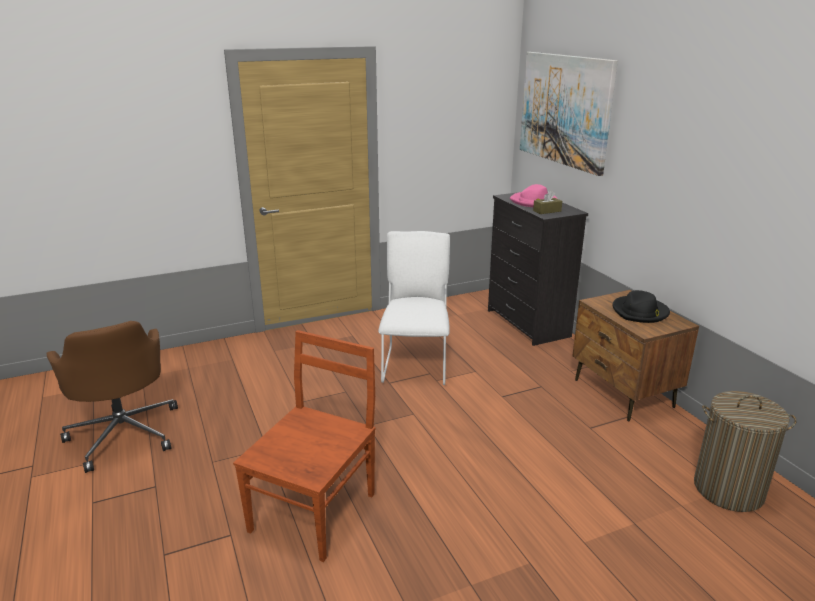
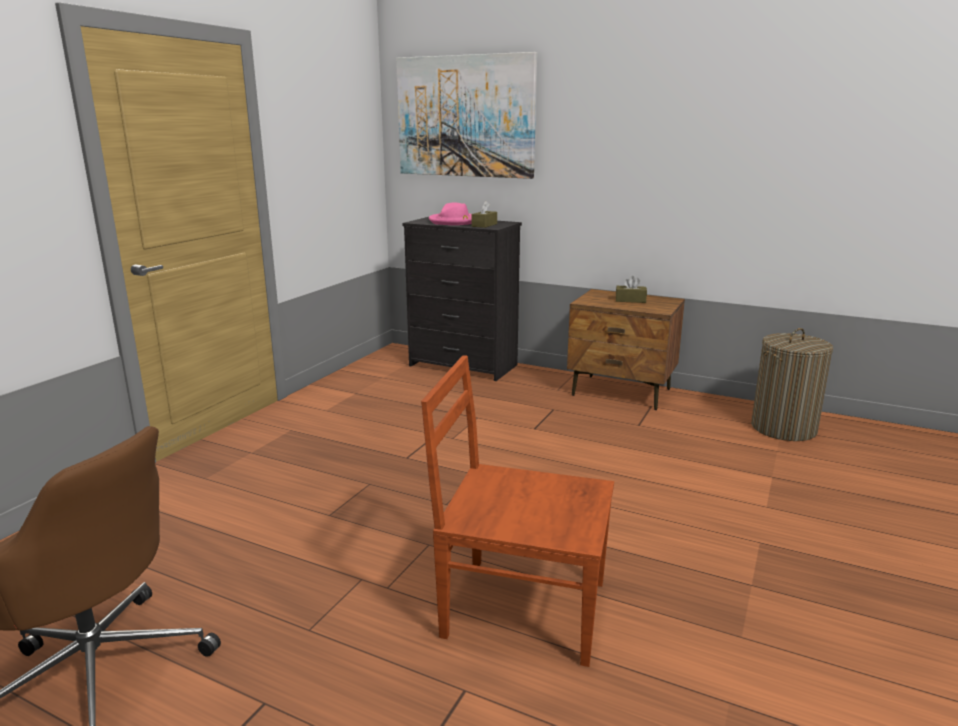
camera: 40 degrees left, 5 degrees down
brown chair [233,330,376,562] -> brown chair turned 60 degrees counterclockwise [421,355,614,667]
white chair [378,231,450,385] -> none
black hat [613,290,670,323] -> brown tissue box [616,276,647,303]

